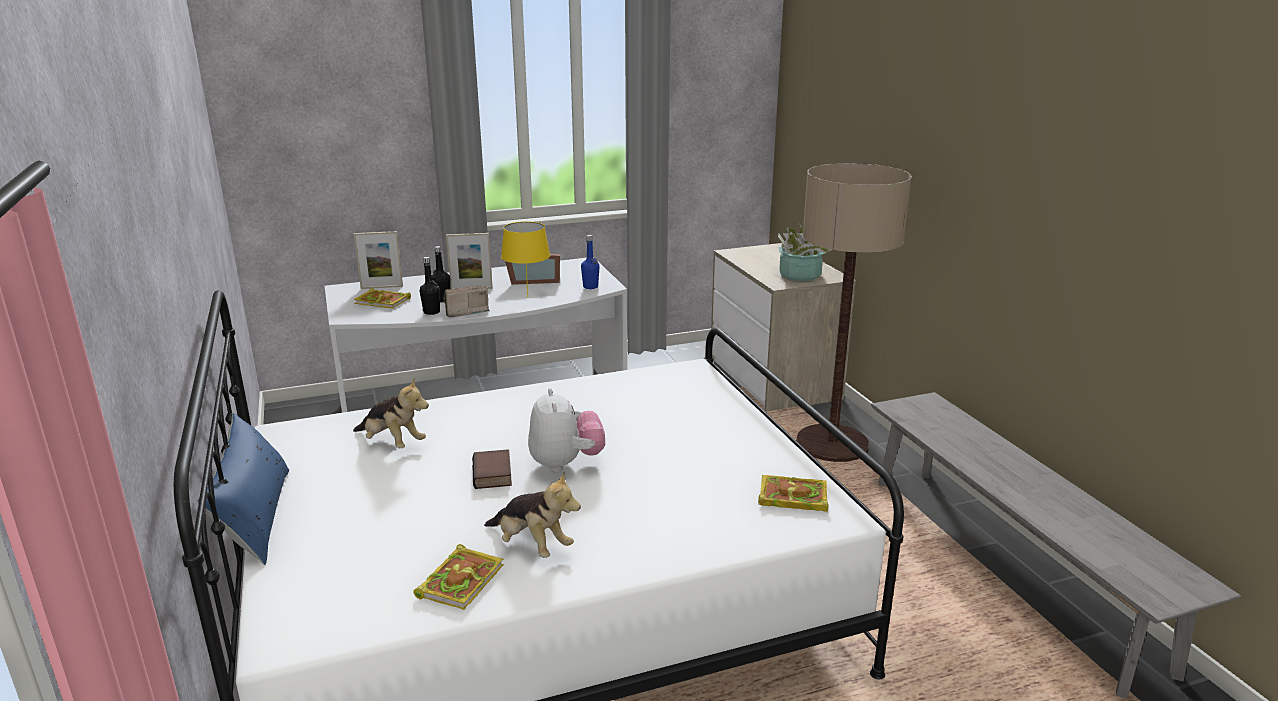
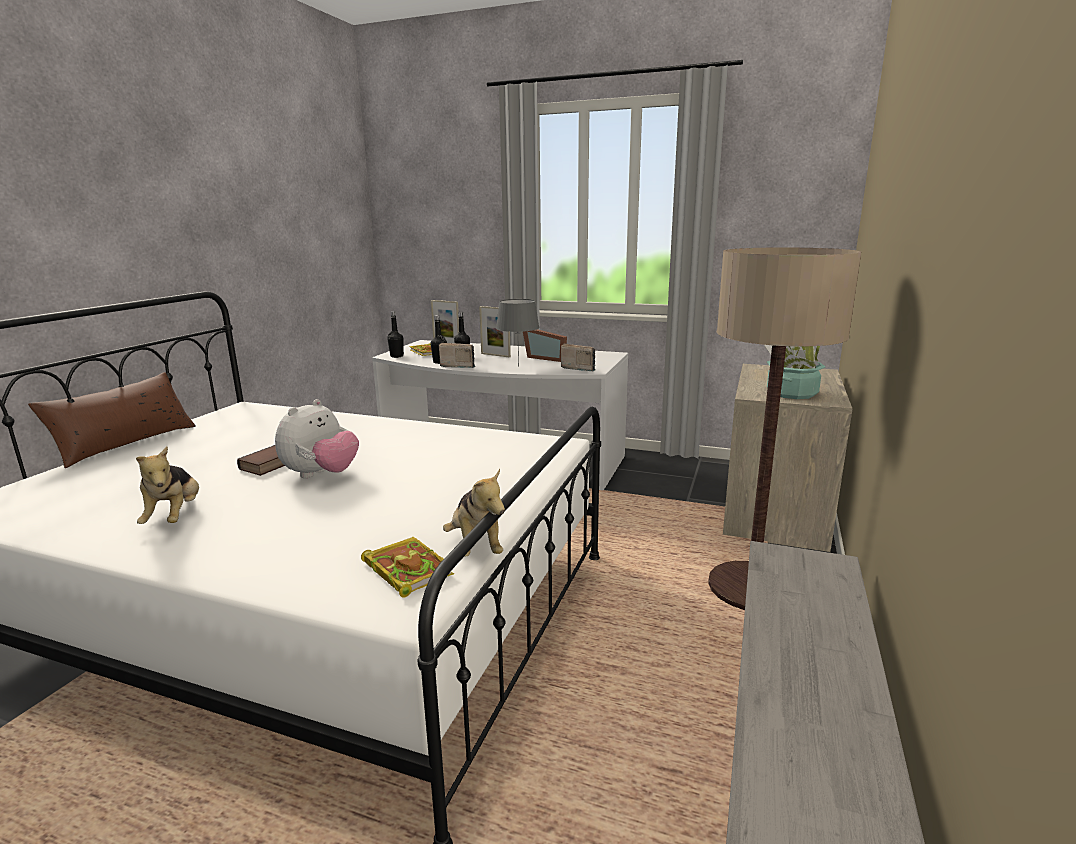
camera: 40 degrees right, 5 degrees down
blue pillow [197,413,289,565] -> brown pillow [28,372,196,468]
plush toy [353,377,429,448] -> plush toy moved to [443,469,505,557]
book [413,544,504,610] -> none
yellow table lamp [501,221,550,296] -> grey table lamp [496,299,540,366]
blue bottle [581,235,600,289] -> radio [561,344,596,371]
none -> black bottle [387,311,404,358]

